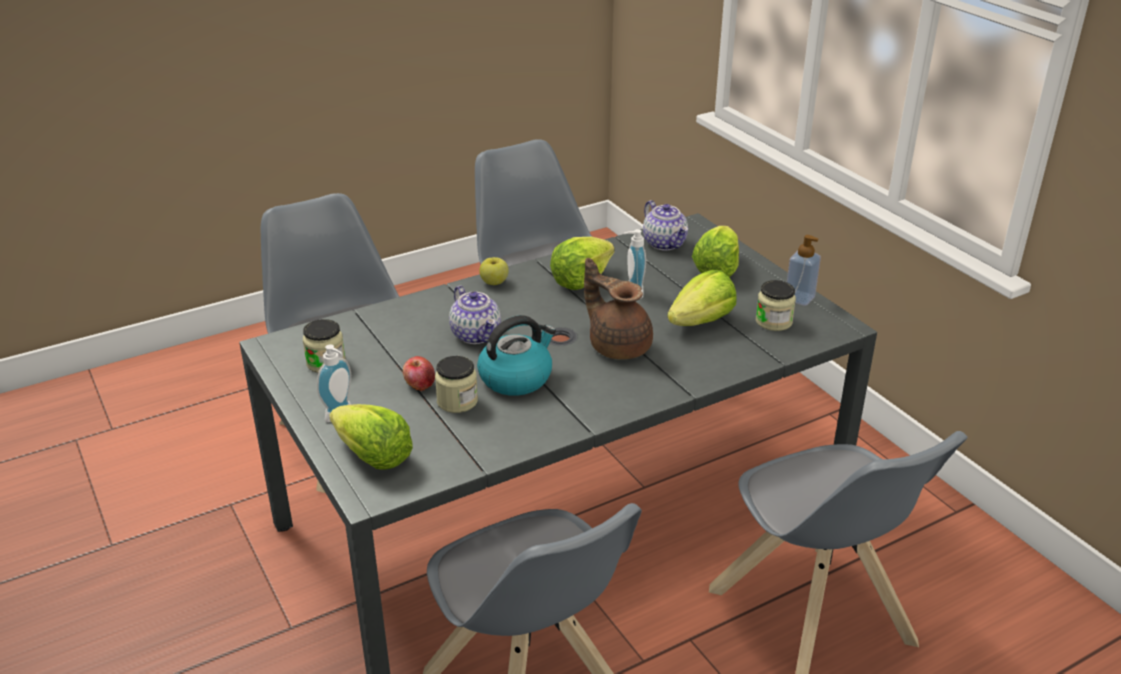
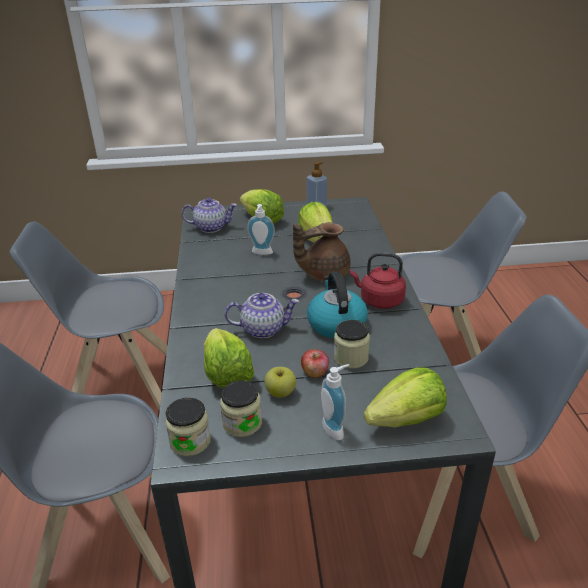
camera: 65 degrees left, 0 degrees up
apple [479,257,509,285] -> apple moved to [264,367,296,398]
lettuce [550,237,614,290] -> lettuce moved to [204,328,255,388]
jar [756,280,796,331] -> jar moved to [165,398,211,456]
none -> red kettle [350,252,406,309]

